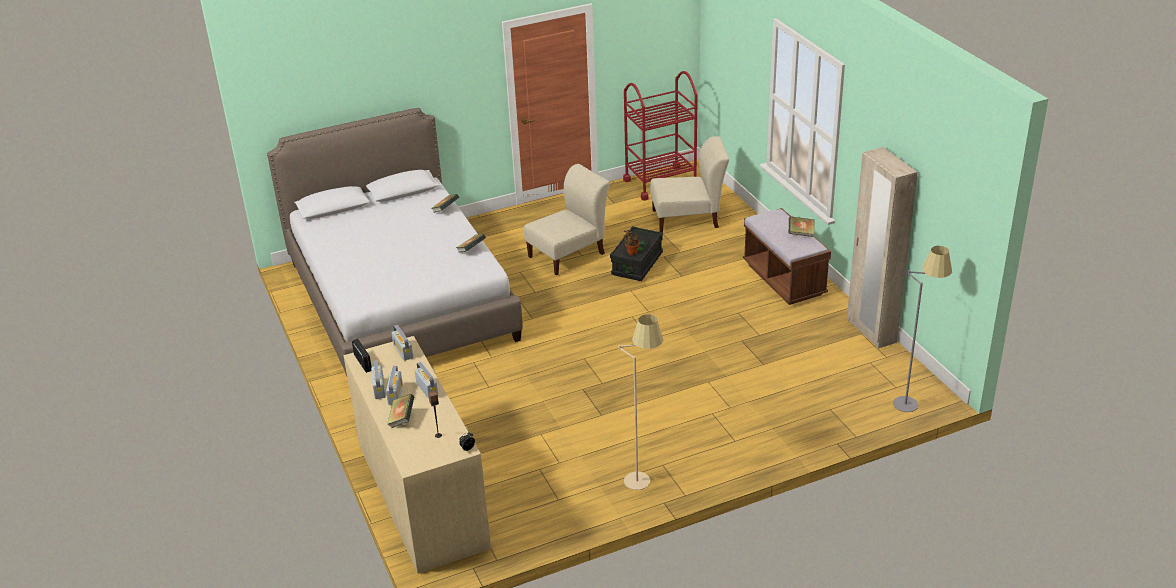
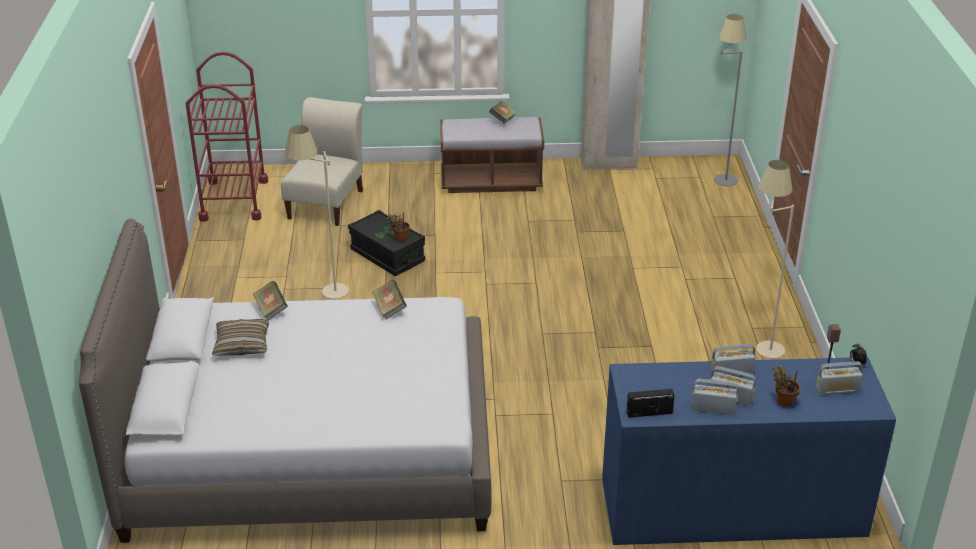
camera: 70 degrees left, 0 degrees up
beige dresser [344,336,491,574] -> blue dresser [602,357,896,545]
book [387,394,414,428] -> potted plant [772,364,800,406]
radio [392,325,413,361] -> radio moved to [816,361,863,395]
beige chair [524,164,610,275] -> beige floor lamp [285,125,349,299]
none -> pillow [212,319,269,356]

